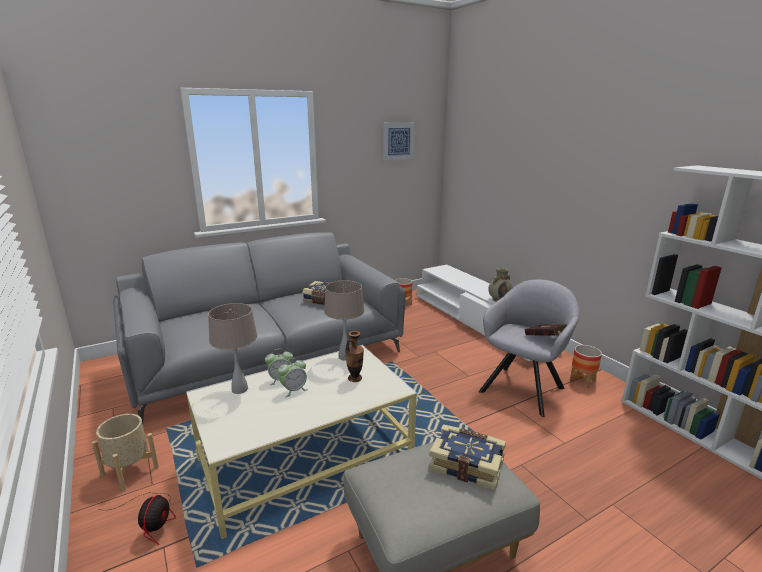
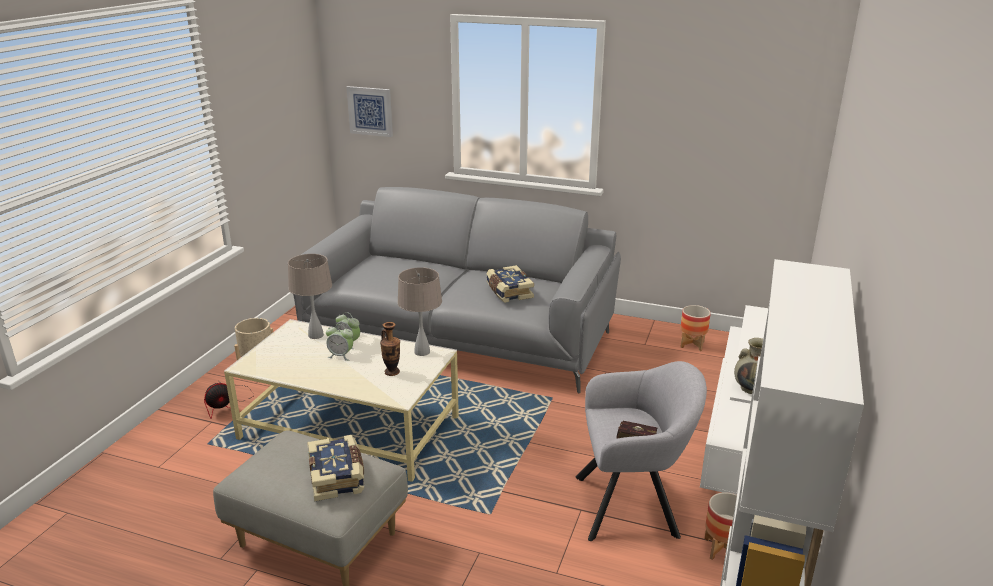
camera: 50 degrees right, 5 degrees up
picture [383,123,415,160] -> picture moved to [346,86,393,137]

